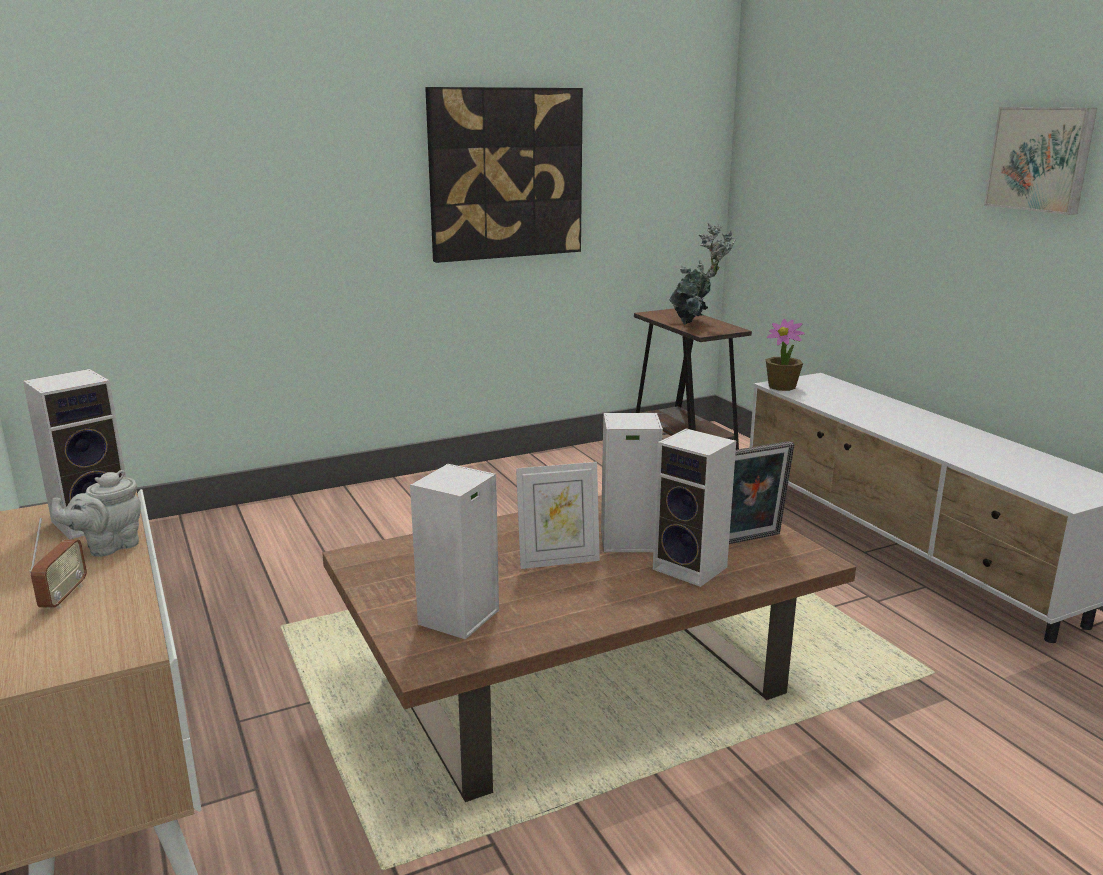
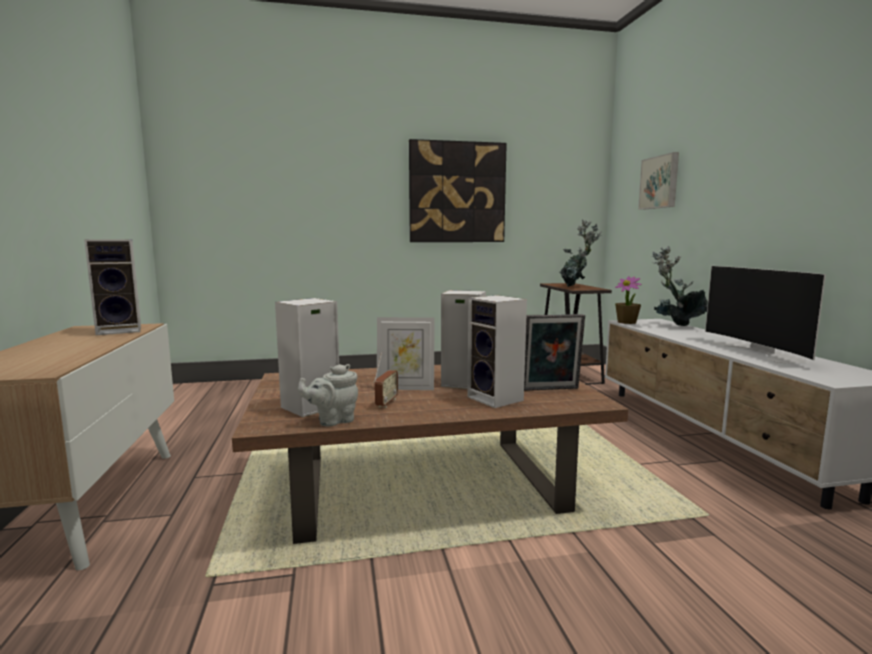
camera: 15 degrees right, 10 degrees down
radio [29,518,87,608] -> radio moved to [374,352,398,408]
grey teapot [51,470,141,557] -> grey teapot moved to [298,364,358,426]
picture [984,107,1097,215] -> picture moved to [638,152,679,210]
none -> potted plant [652,246,708,326]
none -> television [705,266,826,363]

